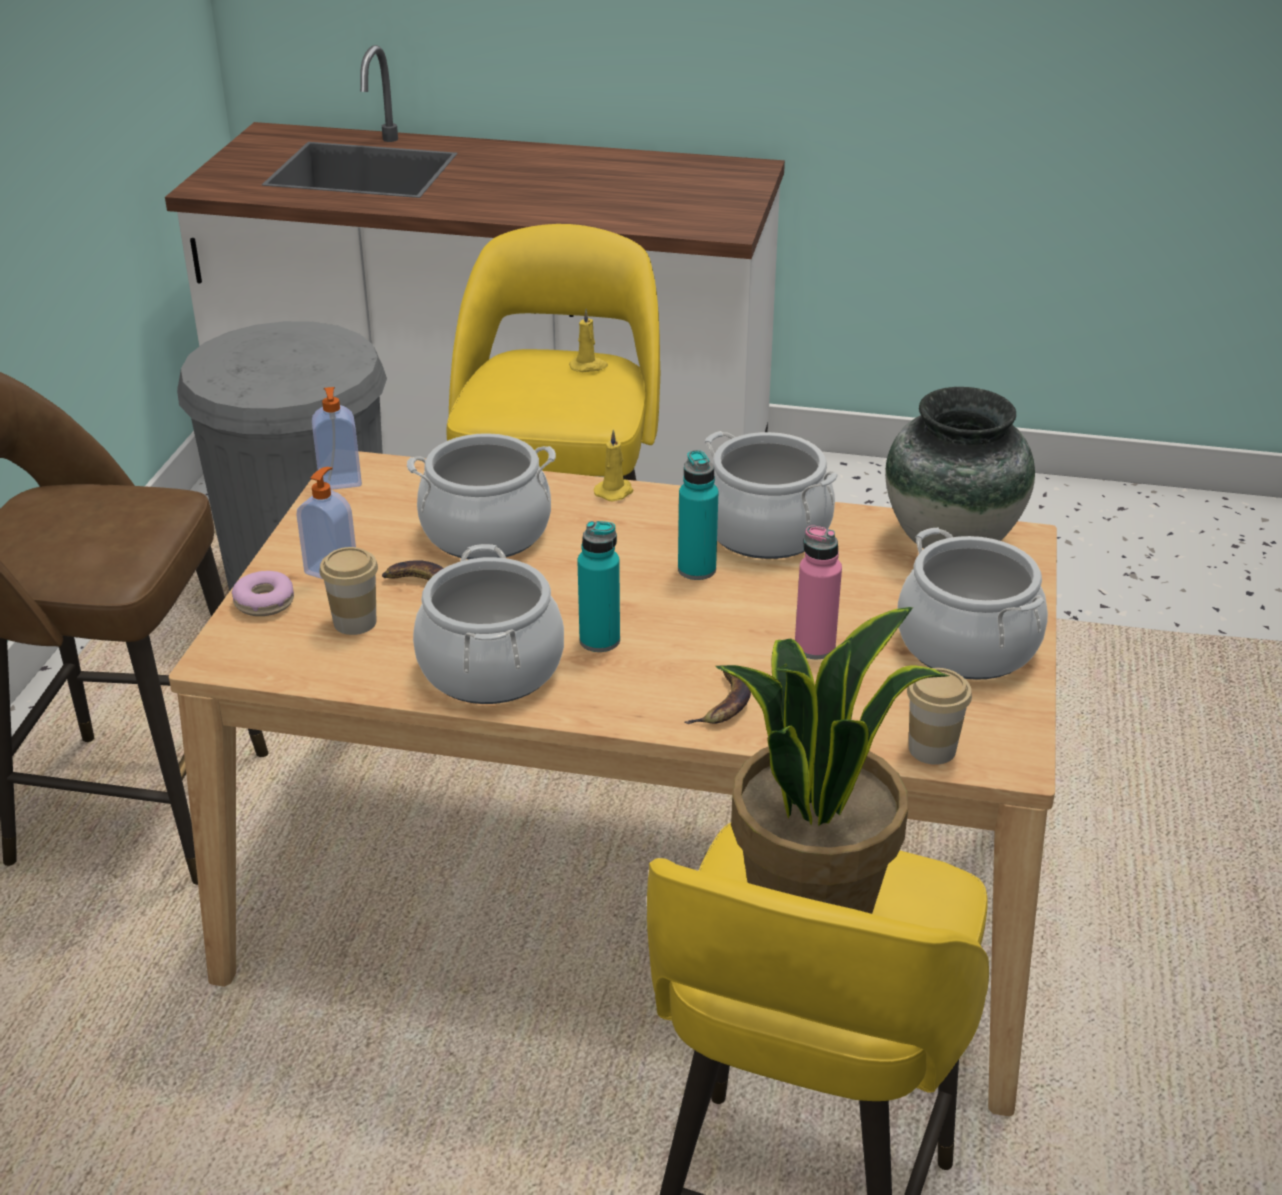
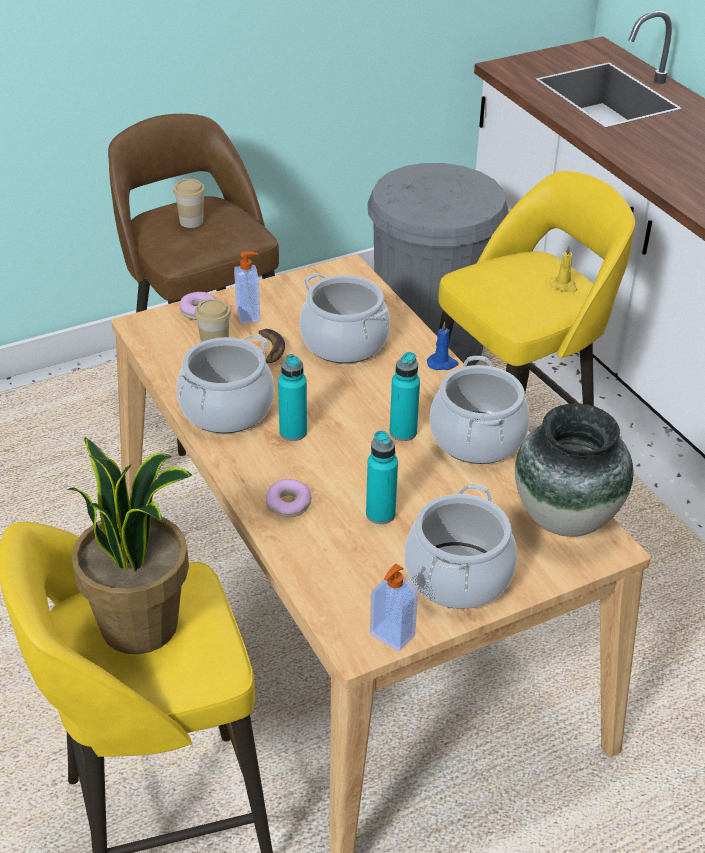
camera: 50 degrees right, 5 degrees up
soap dispenser [312,387,362,490] -> soap dispenser moved to [370,564,418,652]
yellow candle [593,429,633,502] -> blue candle [427,322,459,370]
banana [685,671,751,724] -> donut [266,479,311,517]
pink bottle [795,526,842,659] -> turquoise bottle [366,431,398,524]
cup [907,668,972,765] -> cup moved to [173,179,205,228]

